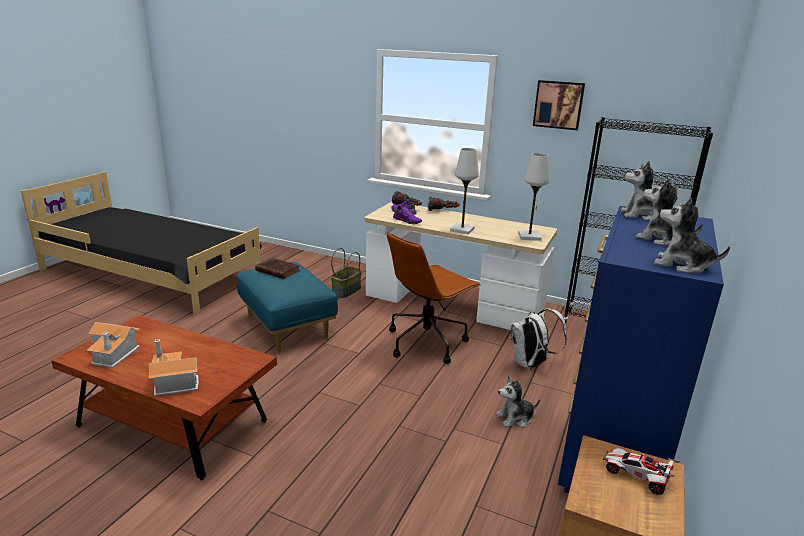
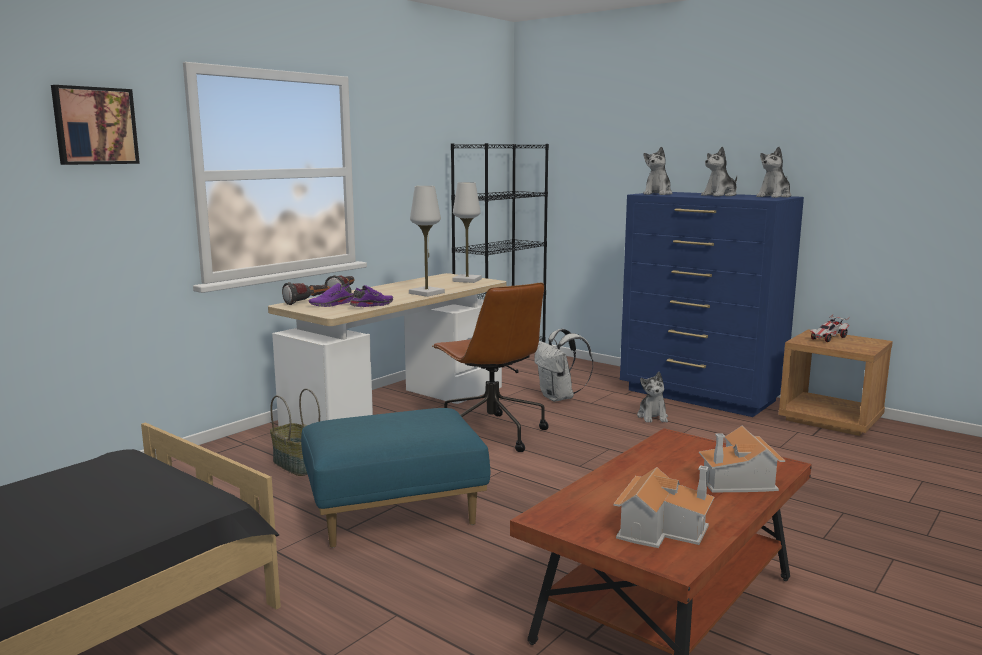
camera: 75 degrees left, 10 degrees down
brown book [255,258,300,279] -> none
picture [533,80,585,130] -> picture moved to [51,85,140,165]

